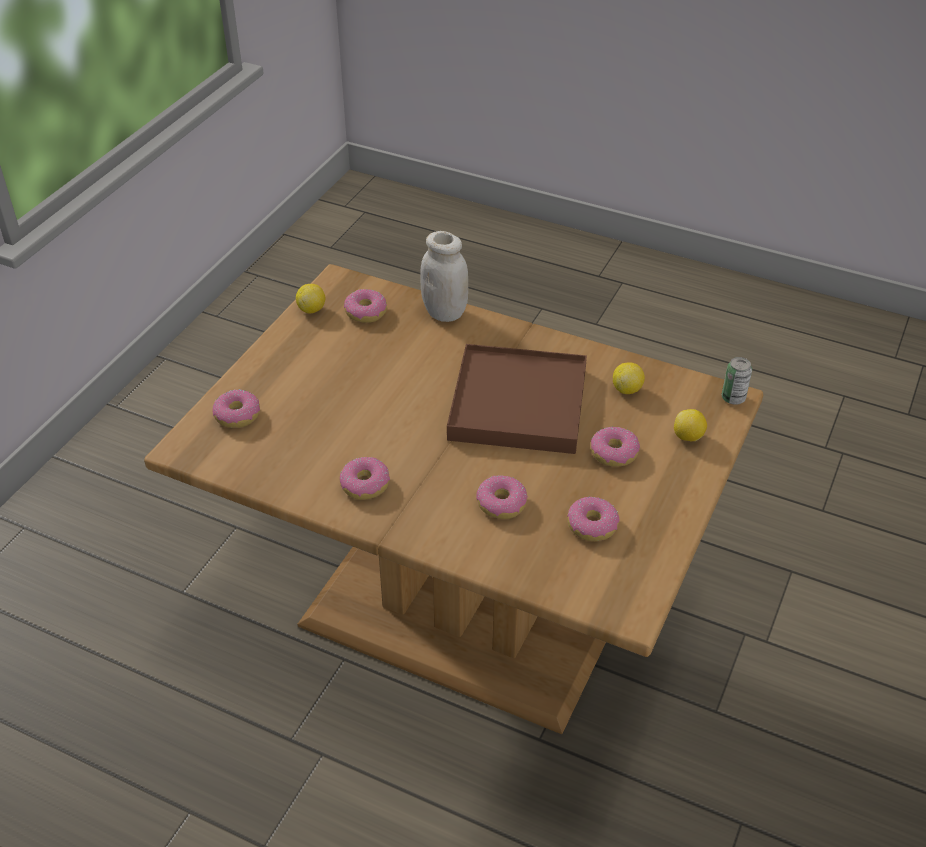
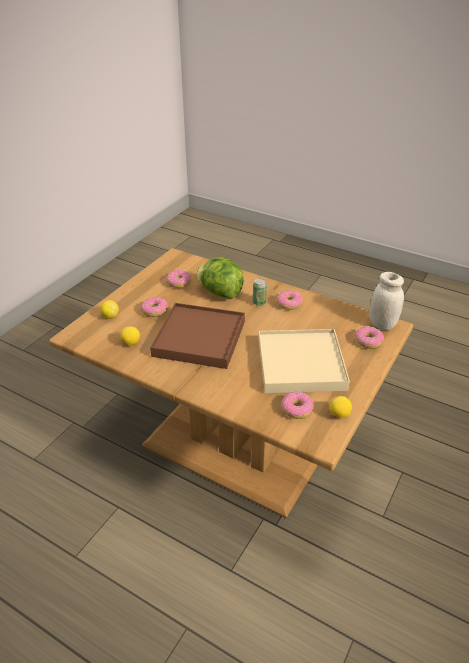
camera: 175 degrees left, 5 degrees down
white jar [420,231,468,322] -> white jar moved to [369,272,404,330]
donut [477,475,528,519] -> lettuce [196,257,244,299]
can [722,357,752,405] -> can moved to [253,278,267,306]
none -> beige tray [258,329,350,393]

